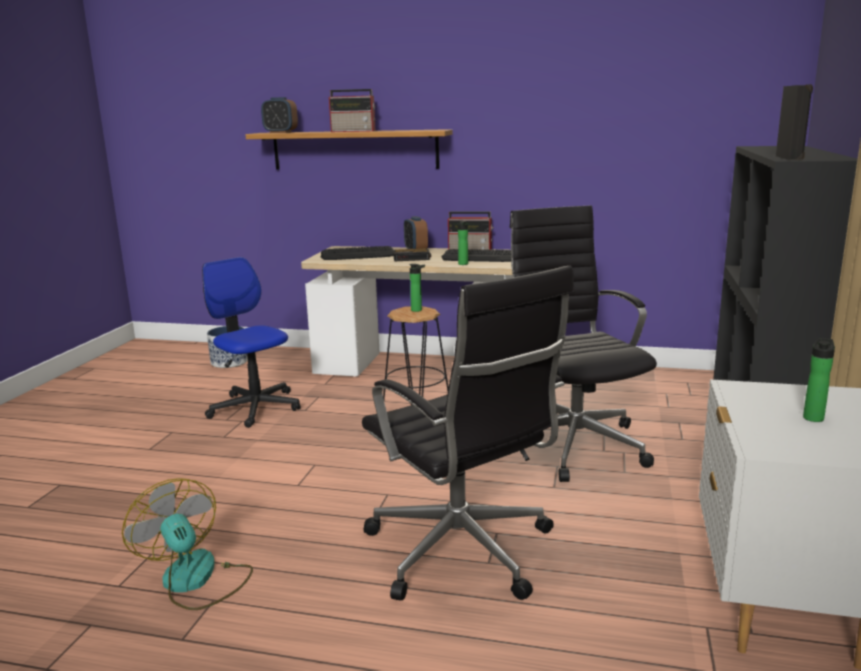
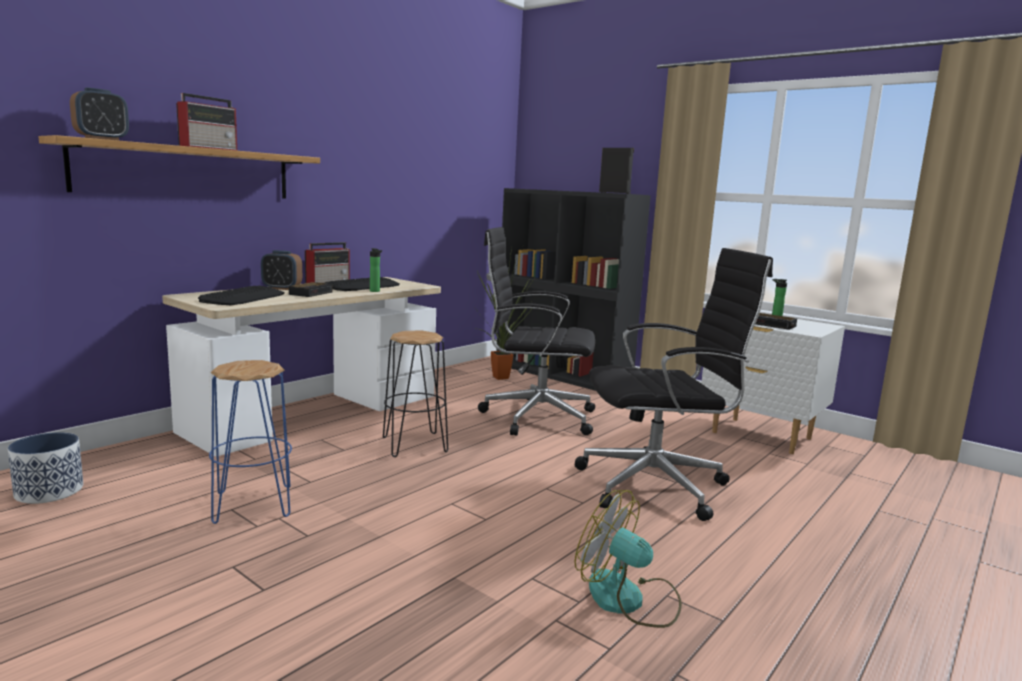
camera: 65 degrees left, 5 degrees down
fan [122,478,253,610] -> fan turned 45 degrees clockwise [574,490,682,628]
office chair [202,257,301,428] -> blue stool [209,360,292,524]
bottle [409,264,425,312] -> none
none -> potted plant [474,244,536,380]
none -> alarm clock [755,313,797,330]

